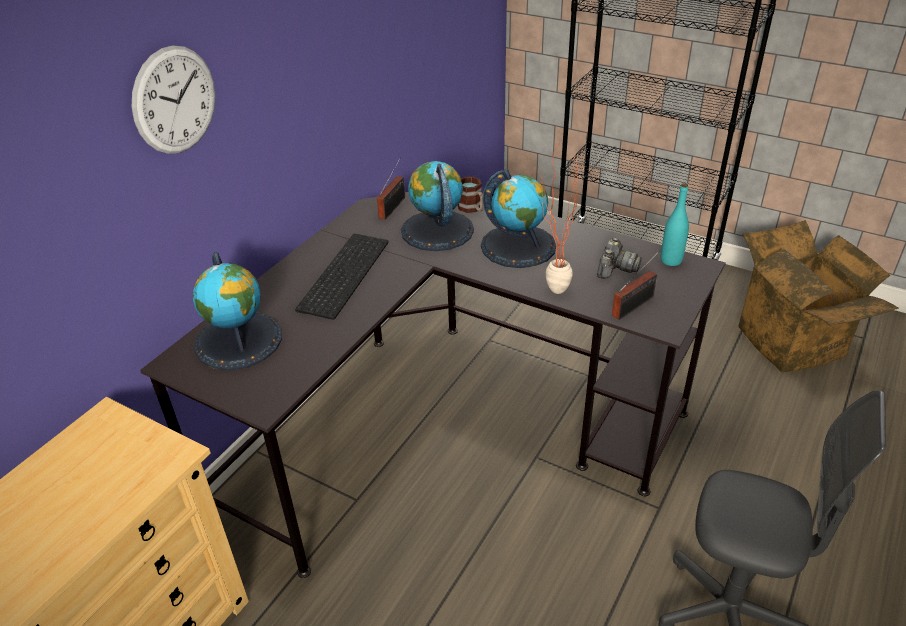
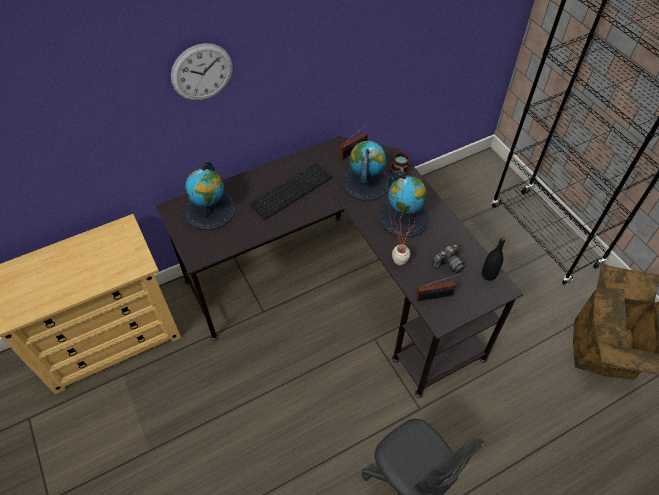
camera: 30 degrees right, 15 degrees up
turquoise bottle [661,183,689,266] -> black bottle [482,237,505,281]

